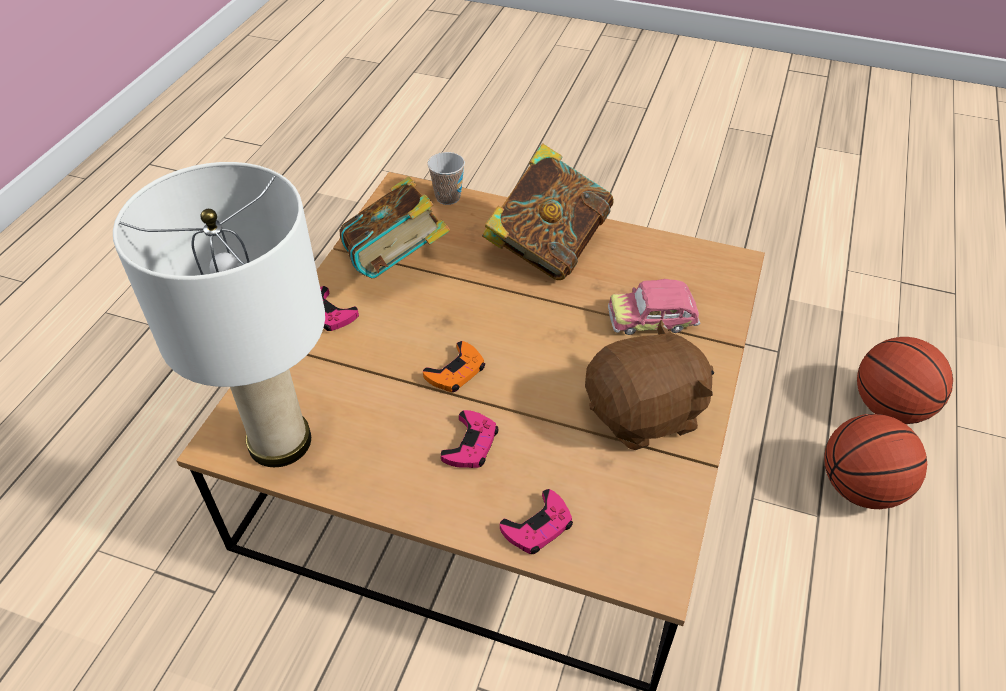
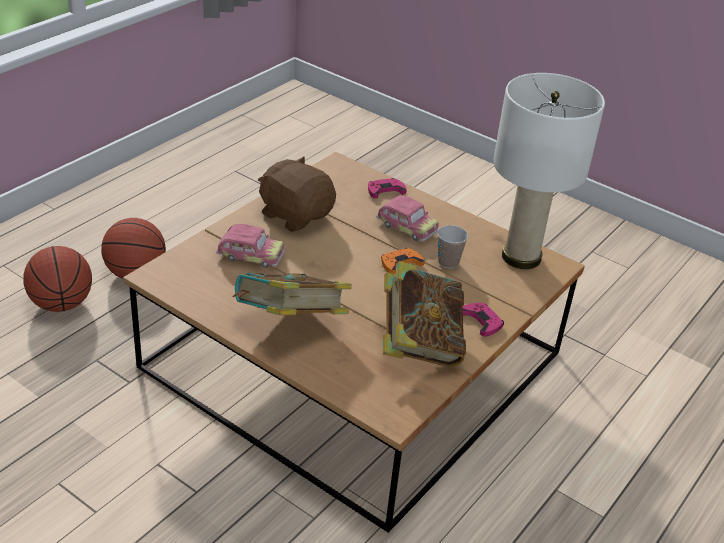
camera: 165 degrees left, 10 degrees down
cup [428,152,465,205] -> cup moved to [438,225,468,269]
pink game controller [440,410,498,468] -> toy car [376,195,439,241]
brown plush toy [585,320,714,450] -> brown plush toy turned 45 degrees clockwise [258,157,336,232]

